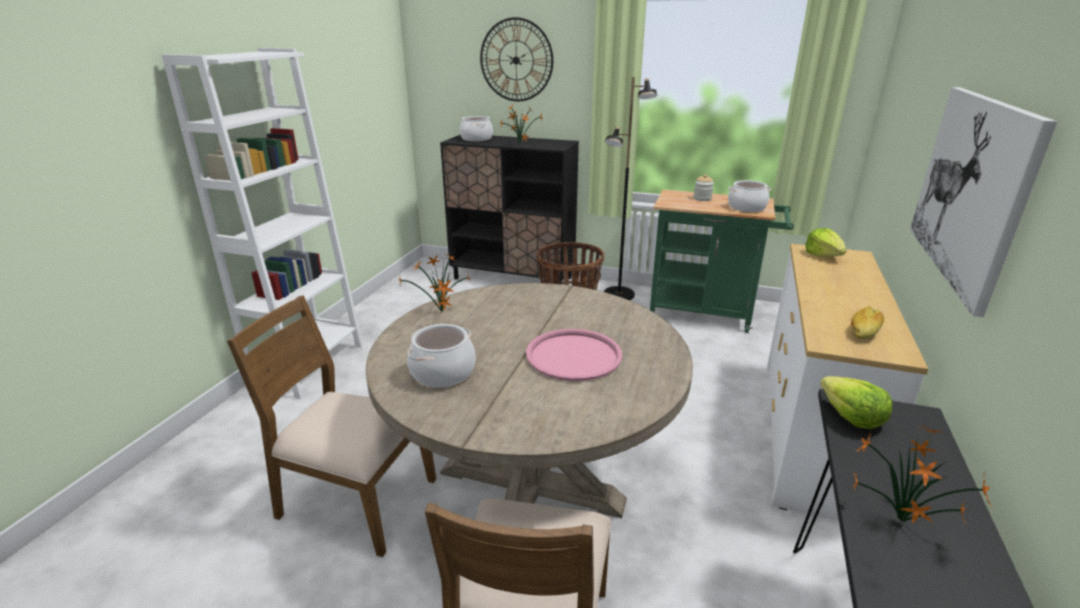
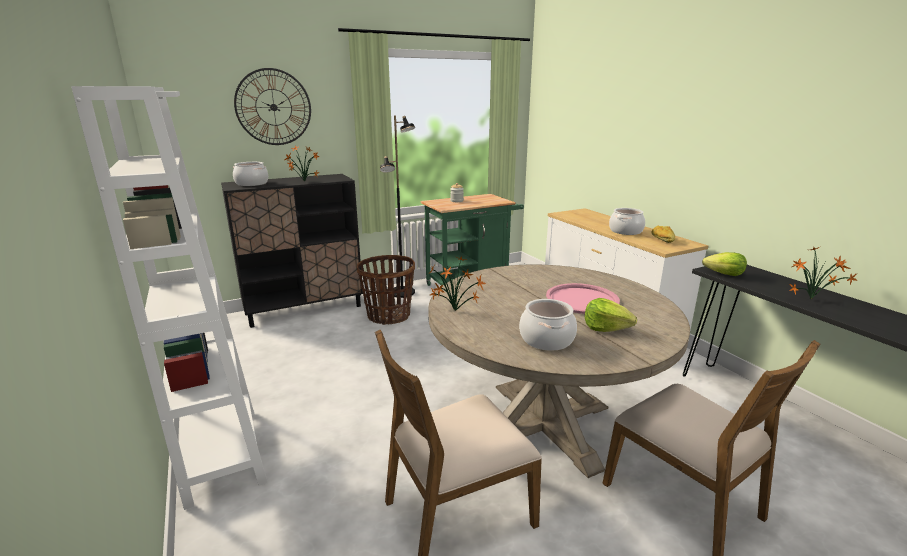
camera: 45 degrees left, 5 degrees down
cooking pot [728,180,772,212] -> cooking pot moved to [609,208,645,235]
lettuce [805,228,846,257] -> lettuce moved to [585,298,637,332]
picture [910,87,1057,317] -> none

